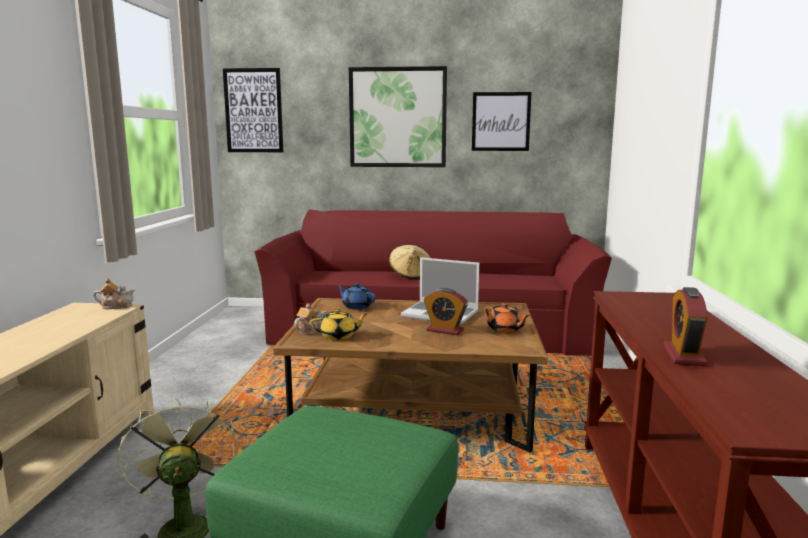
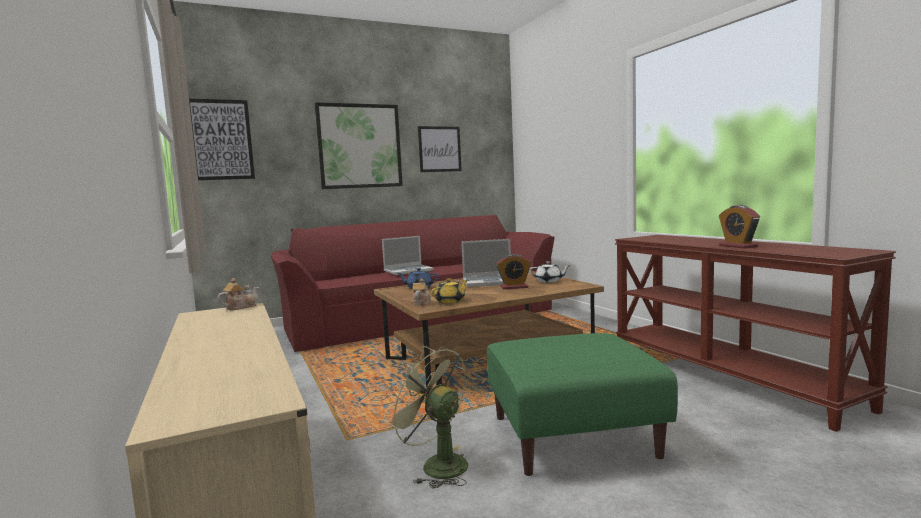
camera: 30 degrees left, 5 degrees down
beige hat [389,245,431,279] -> laptop [382,236,434,275]
orange teapot [484,303,530,333] -> white teapot [529,261,569,283]

